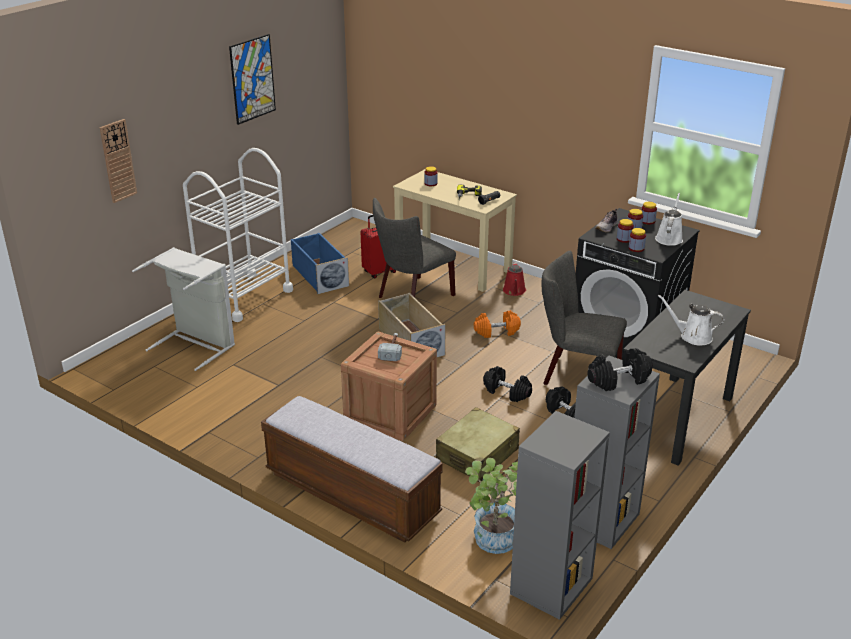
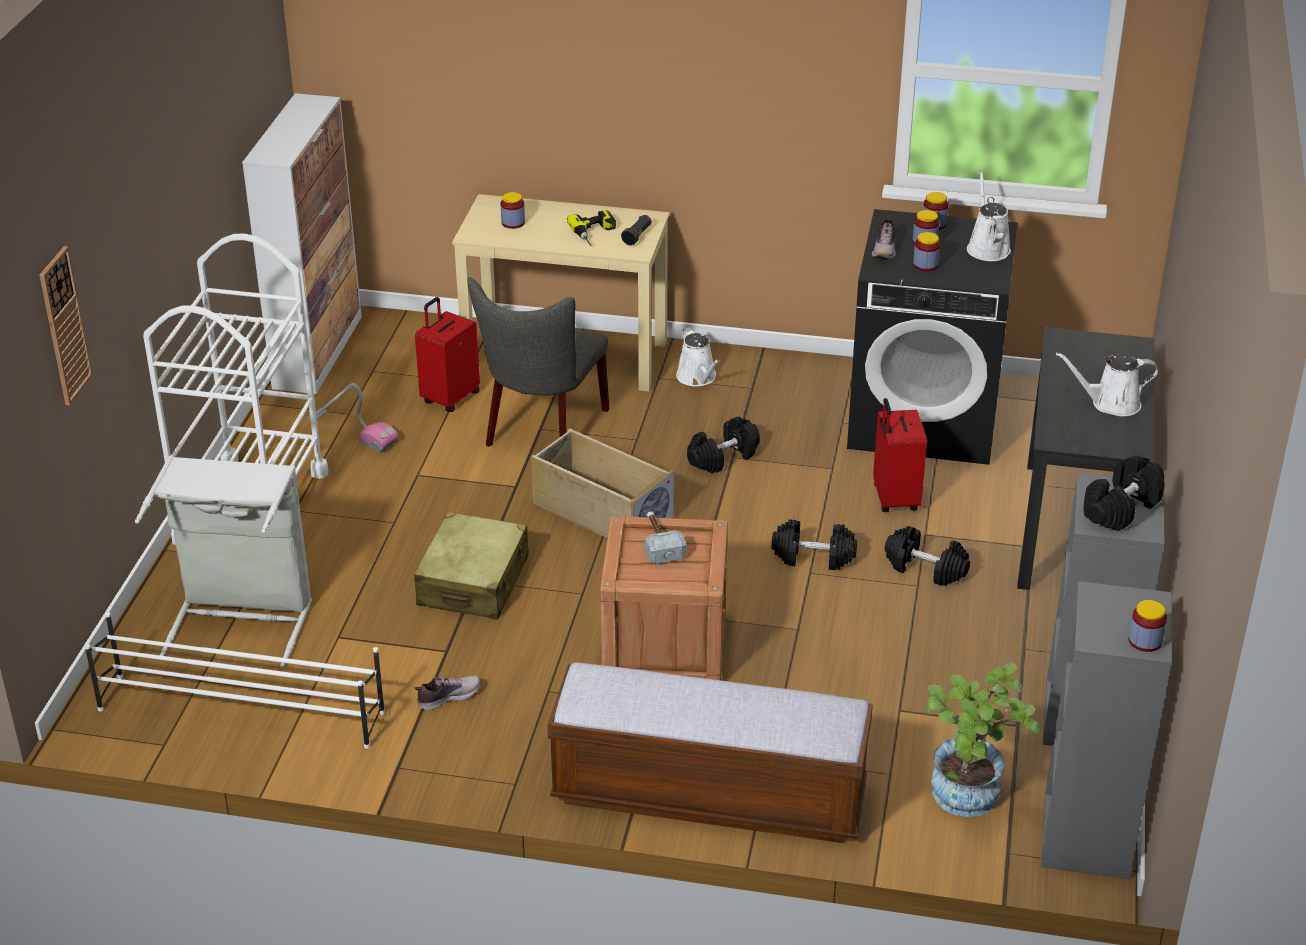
camera: 25 degrees left, 5 degrees up
picture [229,34,276,125] -> none
blue storage box [291,233,349,294] -> vacuum cleaner [306,383,399,452]
beige suitcase [436,407,520,482] -> beige suitcase moved to [414,512,529,620]
orange dumbbell [474,310,521,338] -> black dumbbell [687,416,760,474]
red watering can [503,262,526,296] -> white watering can [676,327,720,386]
grey chair [542,251,627,385] -> red suitcase [873,398,927,512]
jar [629,228,646,252] -> jar moved to [1128,600,1167,652]
none -> white shoe rack [85,612,385,749]
none -> cabinet [242,93,362,394]
none -> shoe [414,676,481,710]

